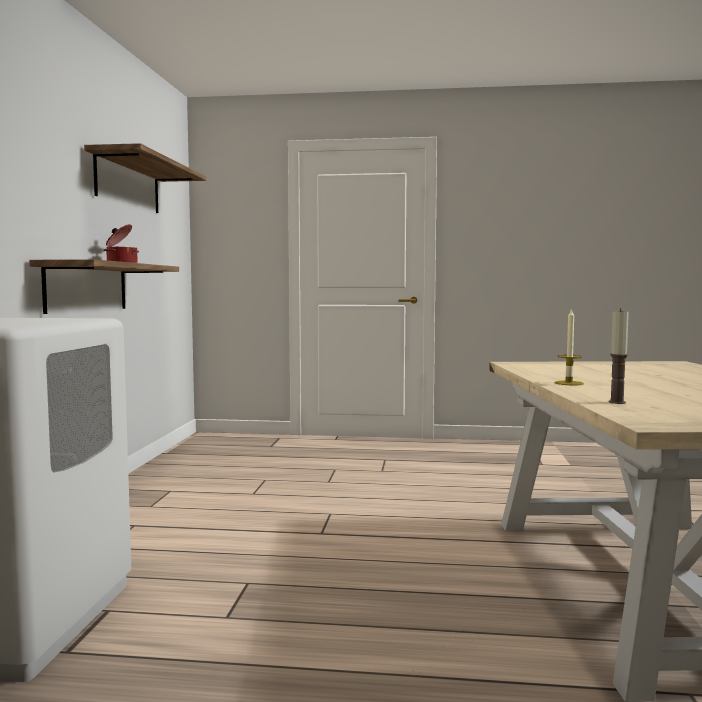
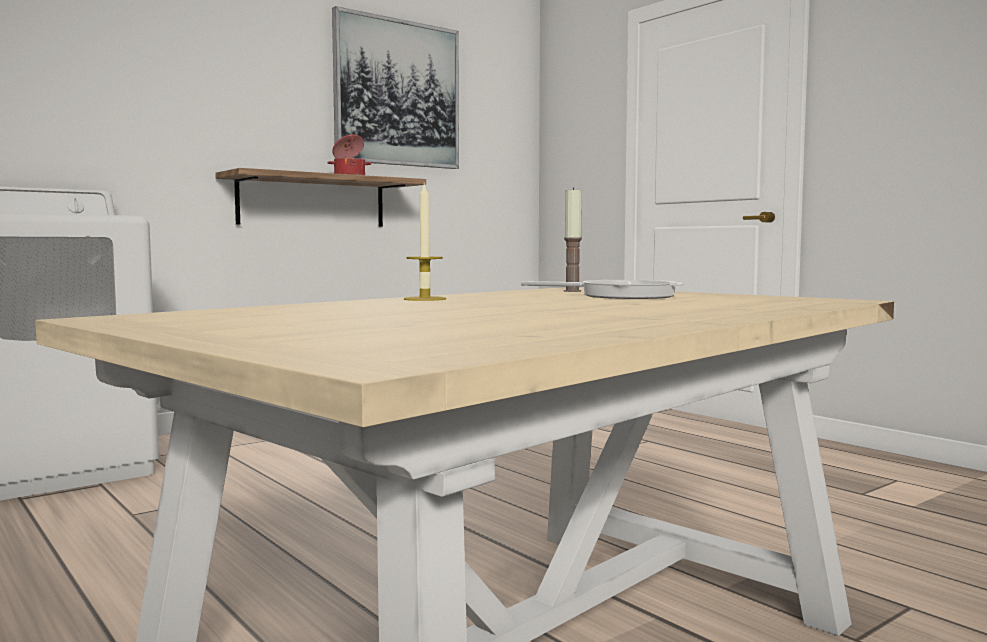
camera: 45 degrees right, 0 degrees up
shelf [84,143,206,213] -> picture [332,6,459,169]
candle [609,308,629,404] -> candle moved to [564,187,582,292]
none -> frying pan [521,280,684,299]

